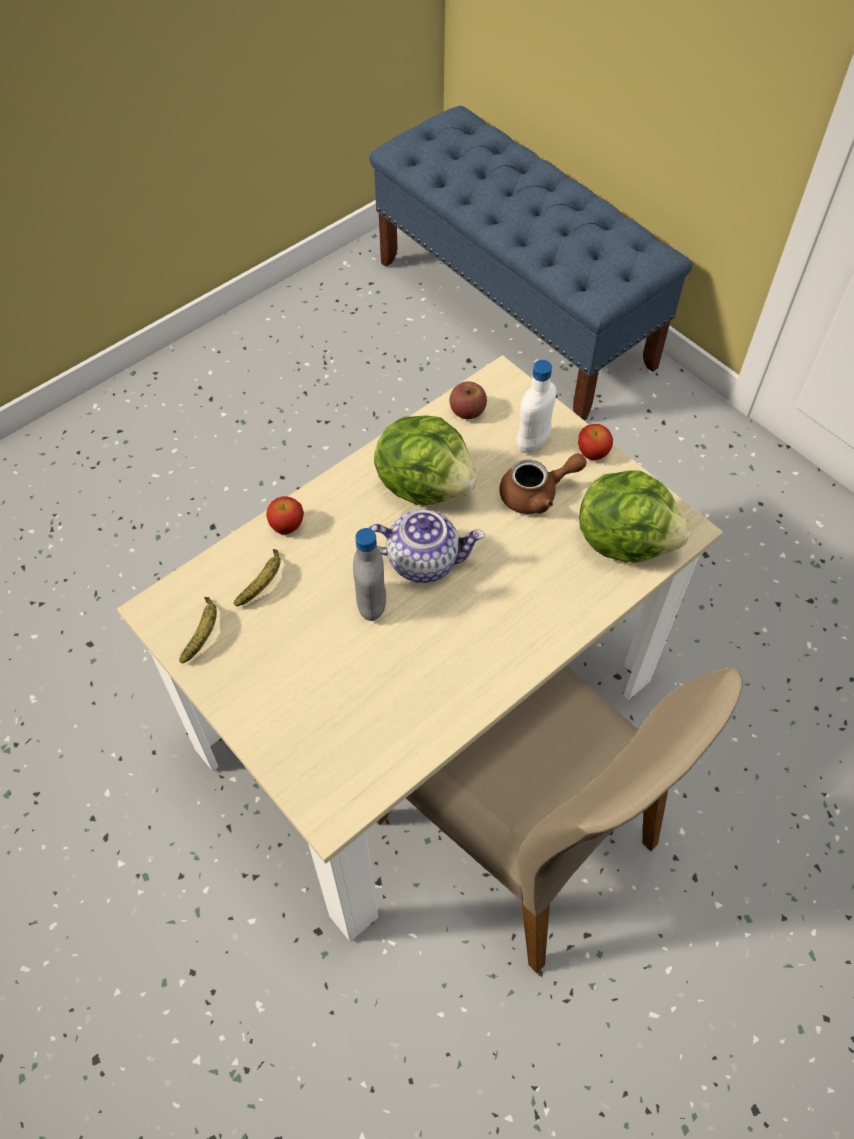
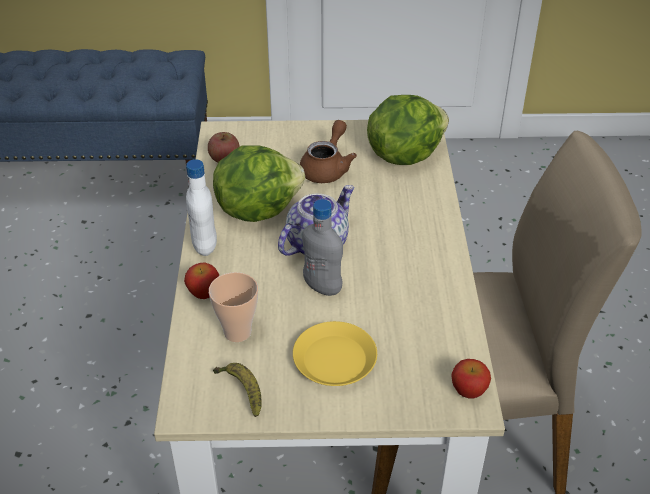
camera: 50 degrees left, 15 degrees down
banana [234,549,281,606] -> cup [209,272,258,342]
white bottle [516,360,556,453] -> white bottle moved to [186,159,217,256]
apple [578,424,613,460] -> apple moved to [451,359,491,398]
none -> yellow plate [293,321,377,386]

